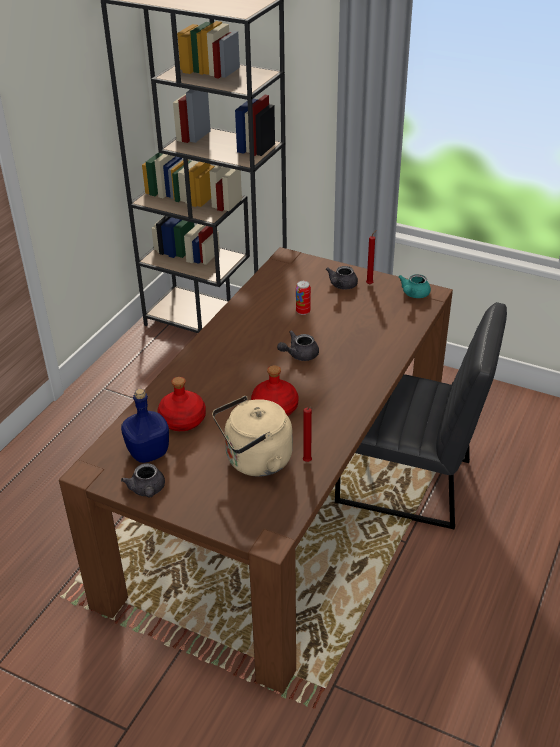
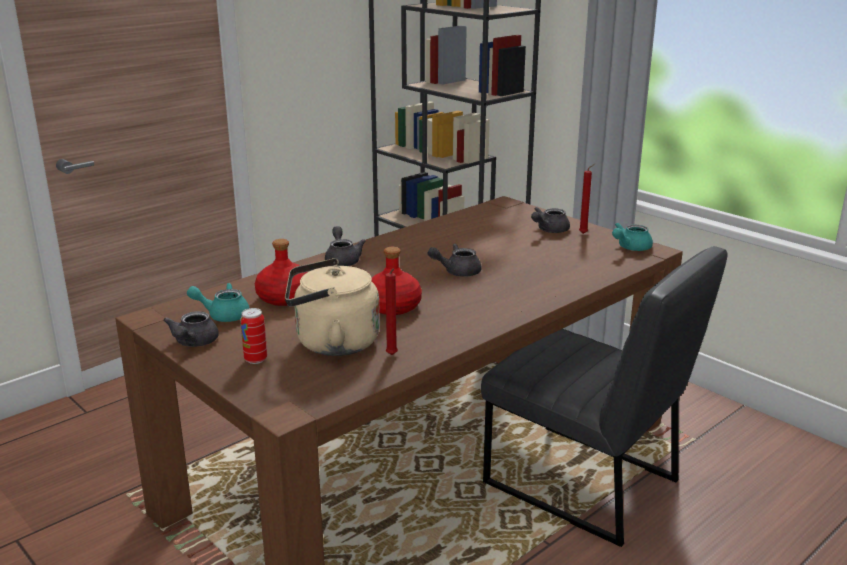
camera: 20 degrees right, 15 degrees down
blue bottle [121,389,169,463] -> turquoise teapot [187,283,249,322]
can [296,281,311,315] -> can moved to [240,308,267,364]
none -> grey teapot [325,226,366,266]

